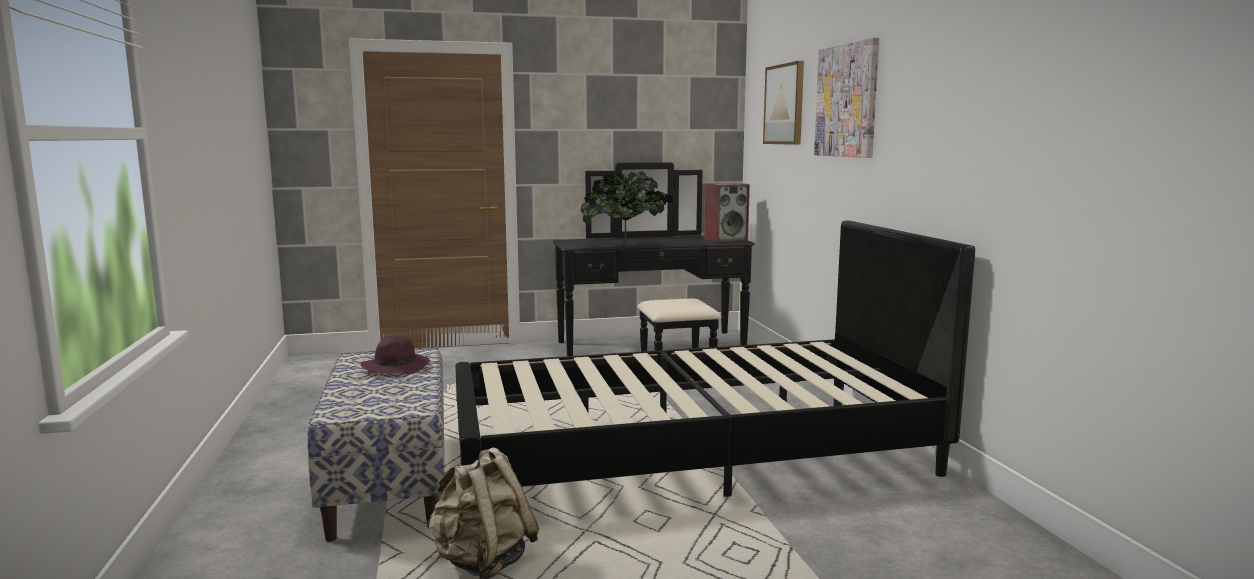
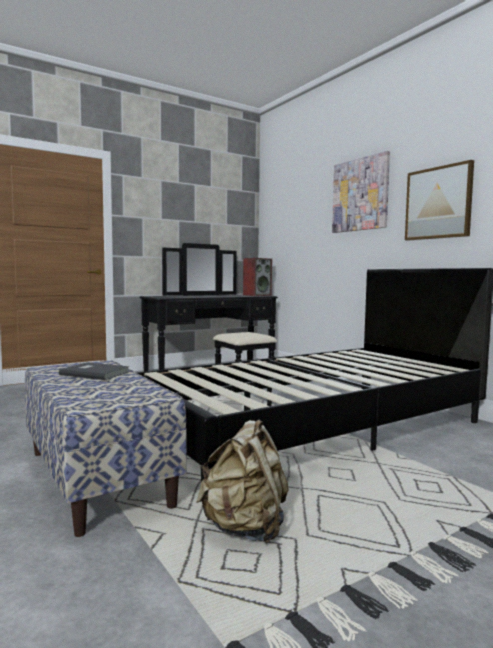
camera: 20 degrees left, 5 degrees down
purple hat [361,335,430,374] -> grey book [59,362,129,380]
potted plant [580,171,673,246] -> none
picture [763,61,804,145] -> picture moved to [405,160,474,241]

